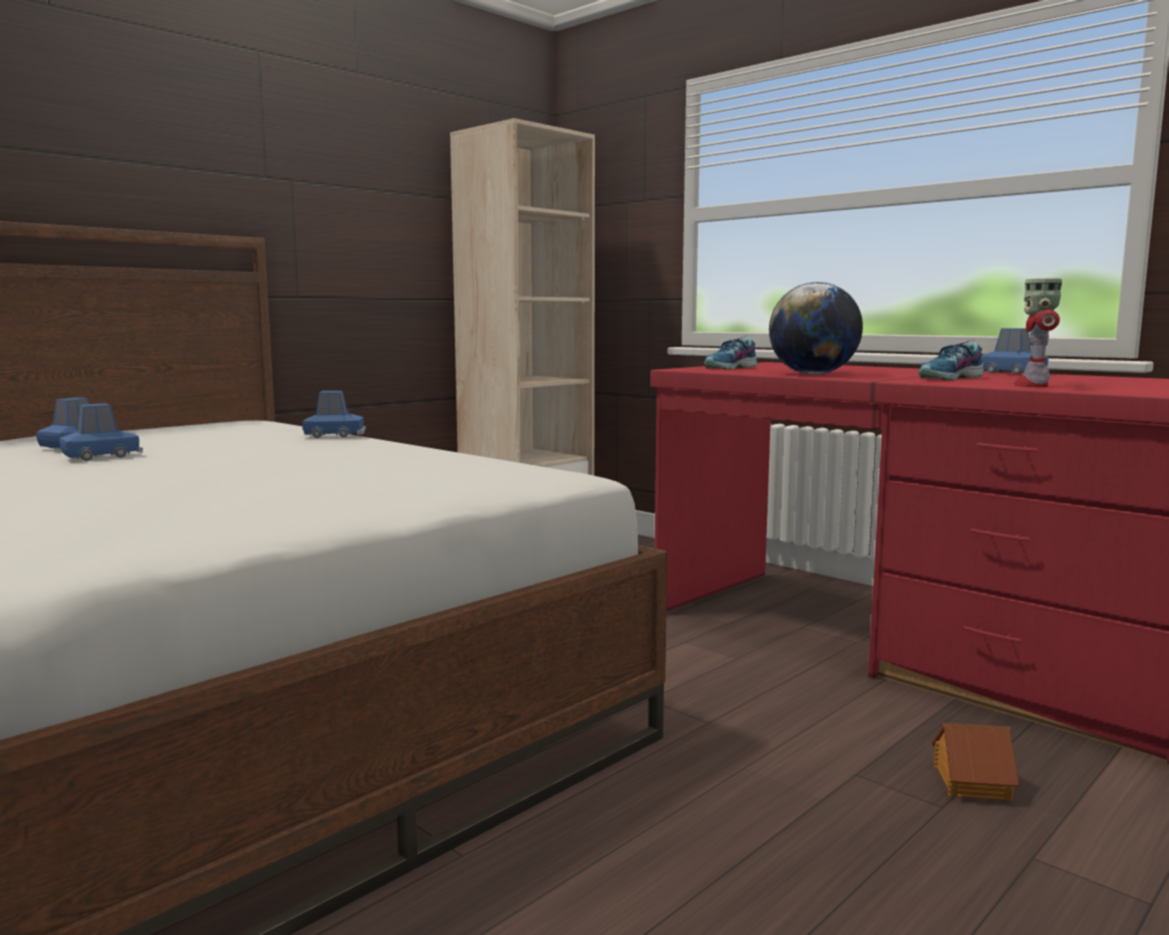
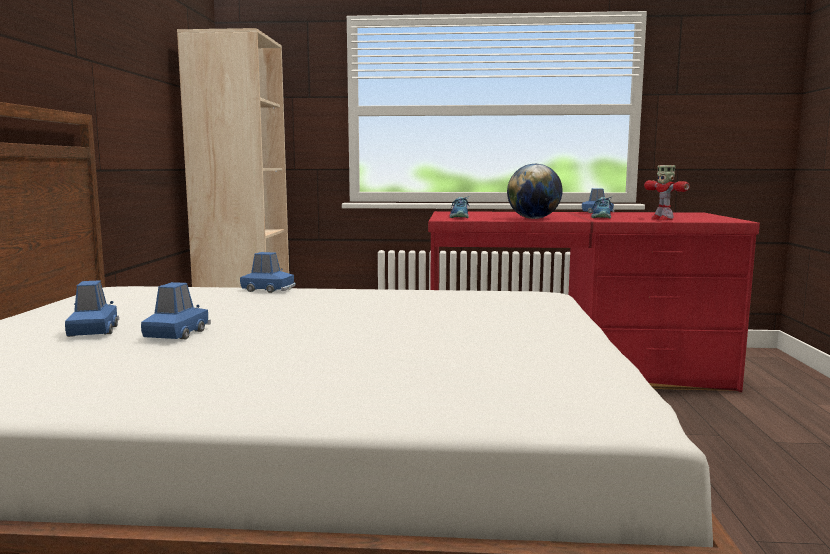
camera: 40 degrees left, 0 degrees up
blue toy car [302,391,366,438] -> blue toy car turned 60 degrees clockwise [240,252,296,293]
toy house [932,723,1019,801] -> none

